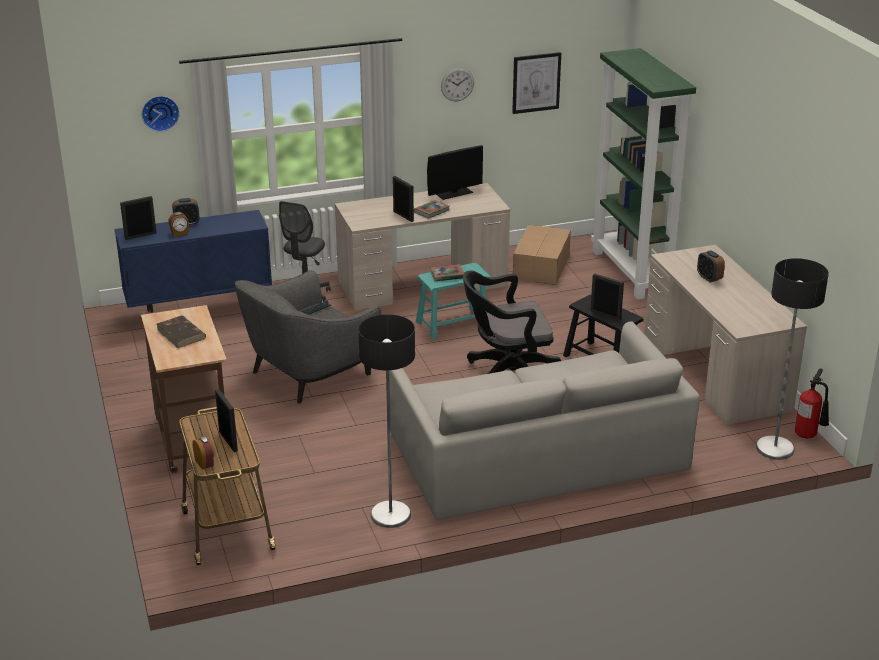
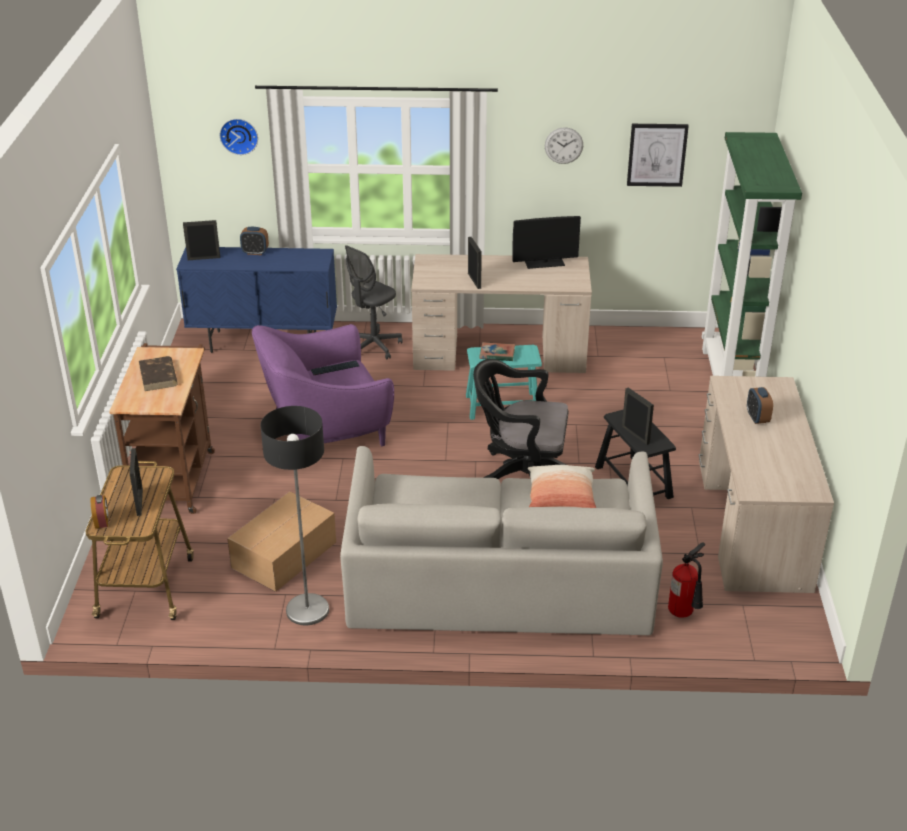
camera: 20 degrees right, 5 degrees up
alarm clock [168,212,189,236] -> none
grey armchair [235,270,382,404] -> purple armchair [252,324,394,446]
book [414,200,450,219] -> none
cardboard box [513,225,571,285] -> cardboard box moved to [227,492,336,592]
floor lamp [756,258,829,460] -> none
fire extinguisher [795,368,829,438] -> fire extinguisher moved to [668,542,705,618]
none -> pillow [528,465,596,508]

